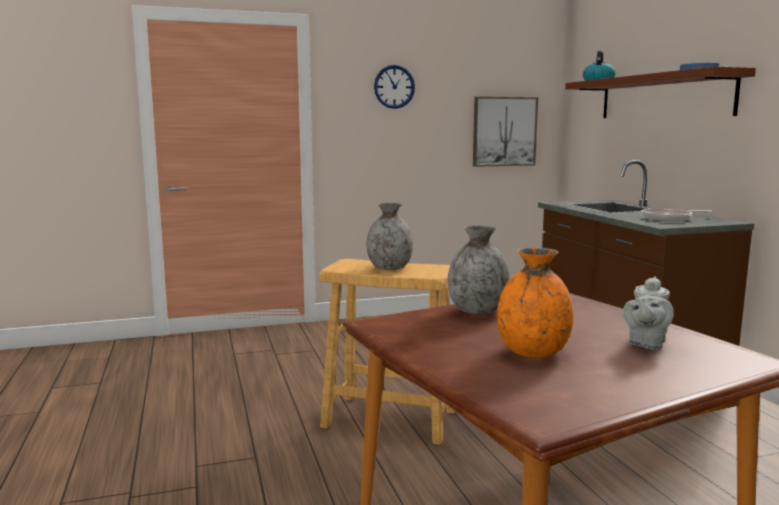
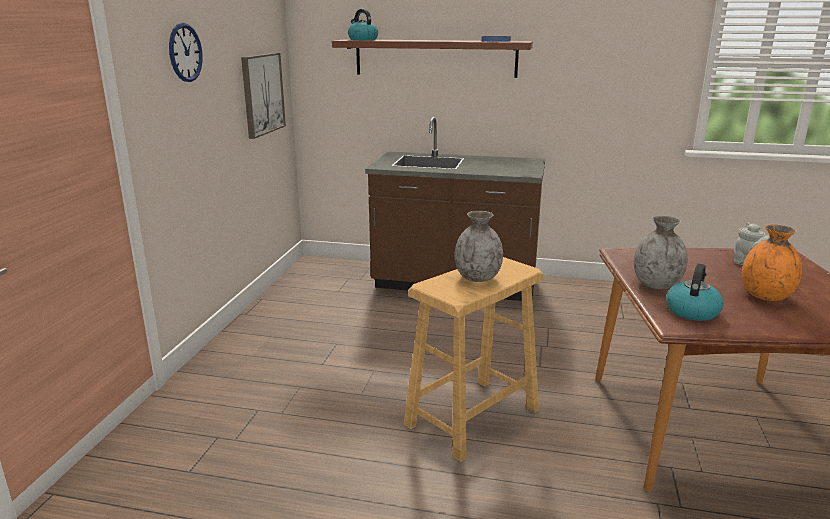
camera: 60 degrees left, 10 degrees up
frying pan [641,209,713,221] -> none
none -> kettle [666,263,724,321]

